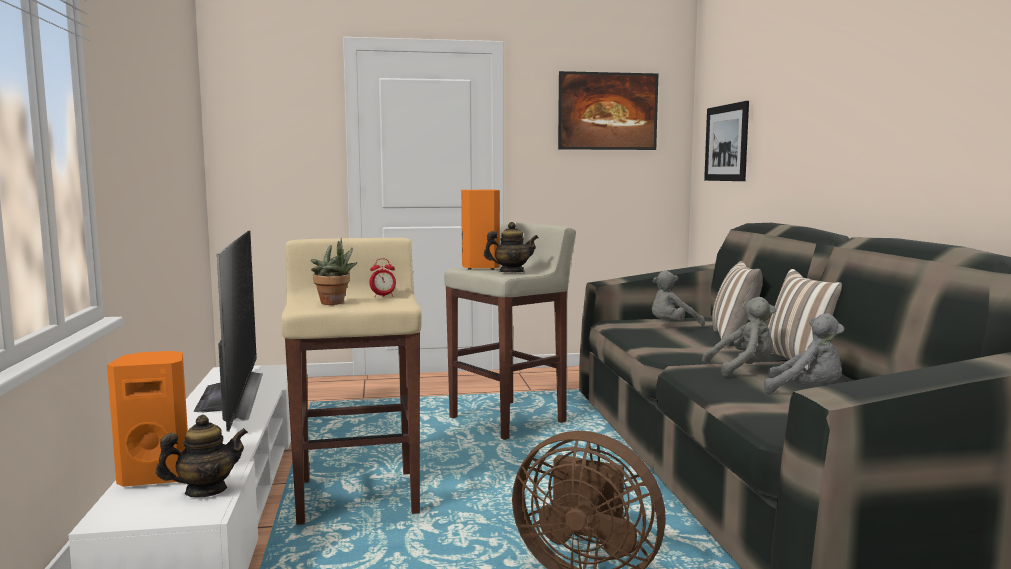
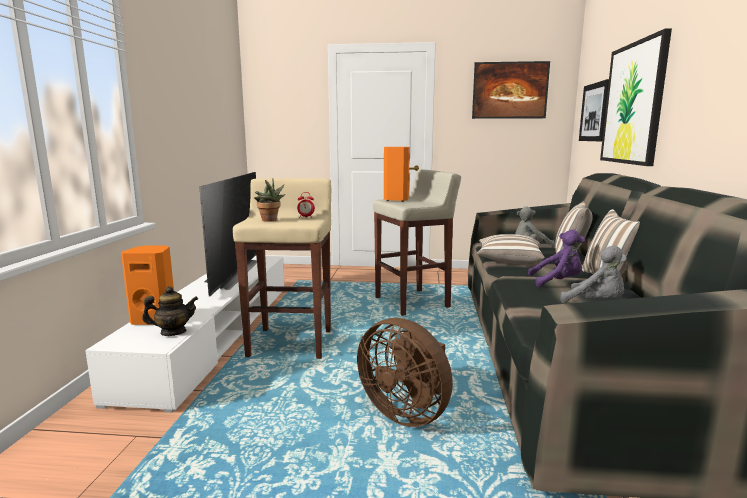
camera: 15 degrees right, 5 degrees up
teapot [484,222,539,272] -> none
grey plush toy [702,297,776,377] -> purple plush toy [528,230,585,287]
none -> pillow [477,234,545,264]
none -> picture [600,28,672,166]

